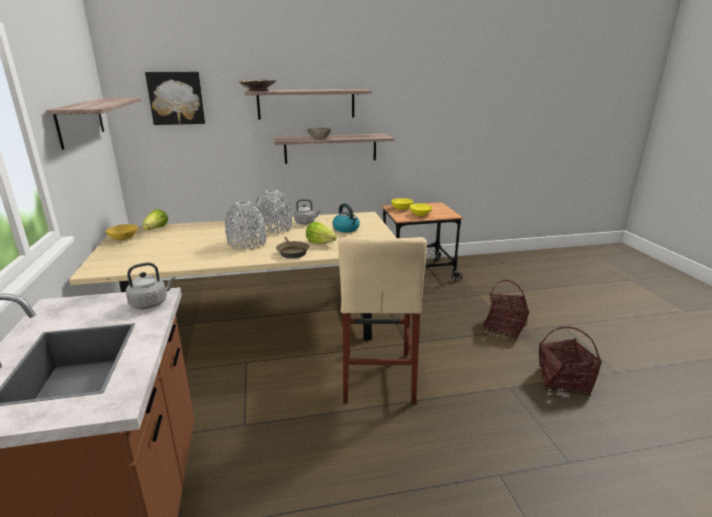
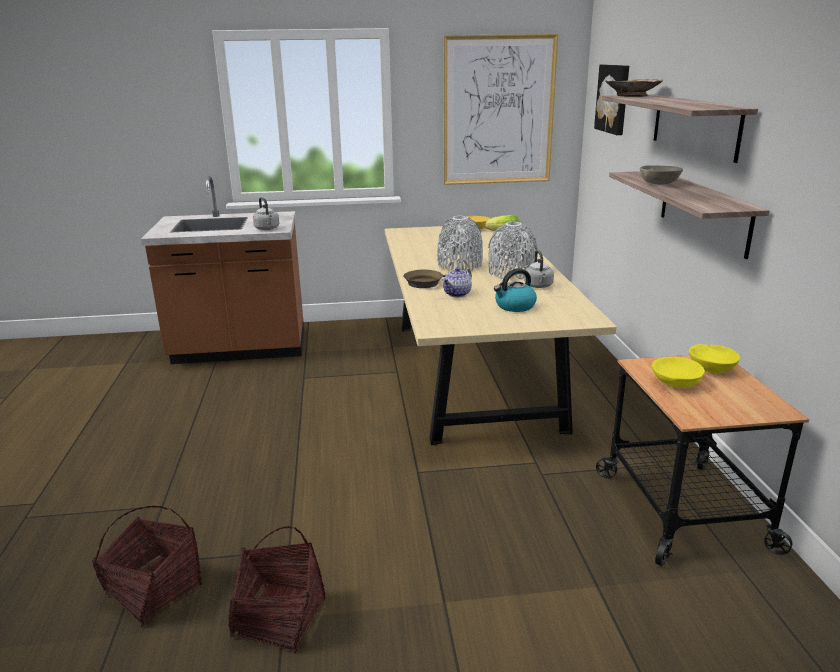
camera: 95 degrees right, 0 degrees up
shelf [46,98,141,150] -> picture [443,34,558,185]
lettuce [306,222,337,244] -> teapot [443,267,472,297]
beige stool [338,237,427,404] -> none
basket [483,280,529,339] -> basket moved to [92,506,202,626]

